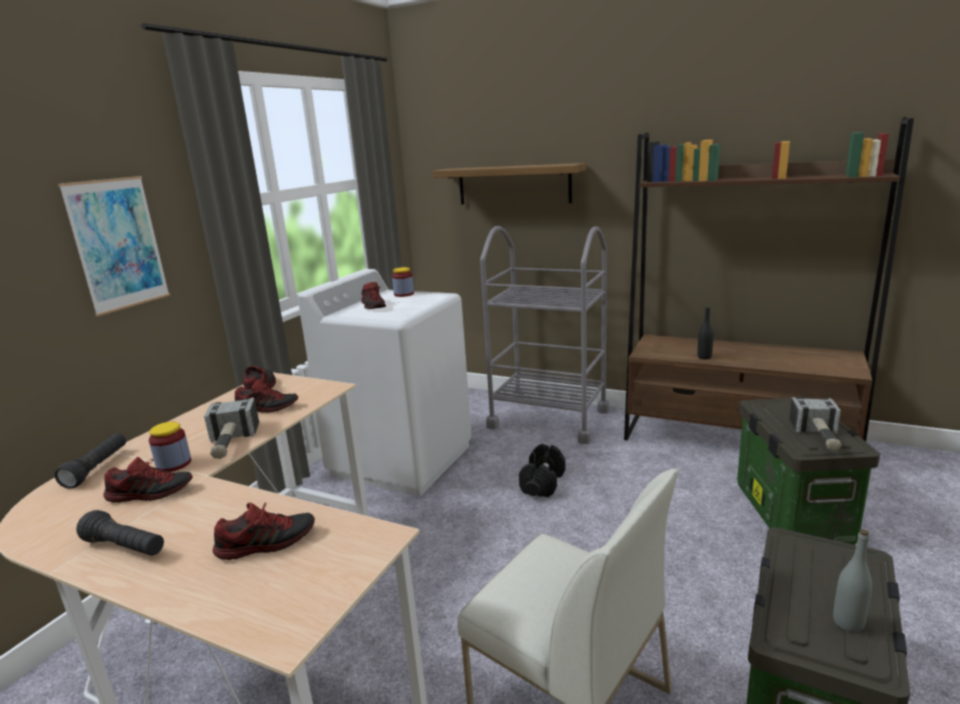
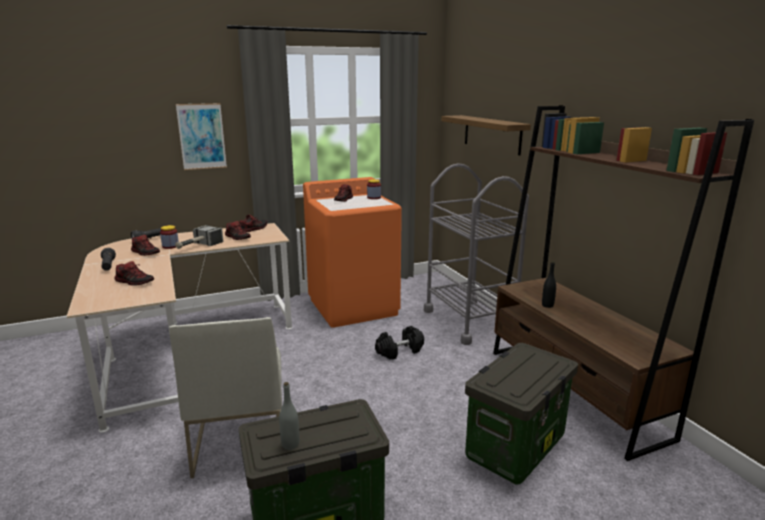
camera: 40 degrees right, 0 degrees up
white washing machine [298,269,472,496] -> orange washing machine [303,177,402,328]
hammer [789,397,842,451] -> none

